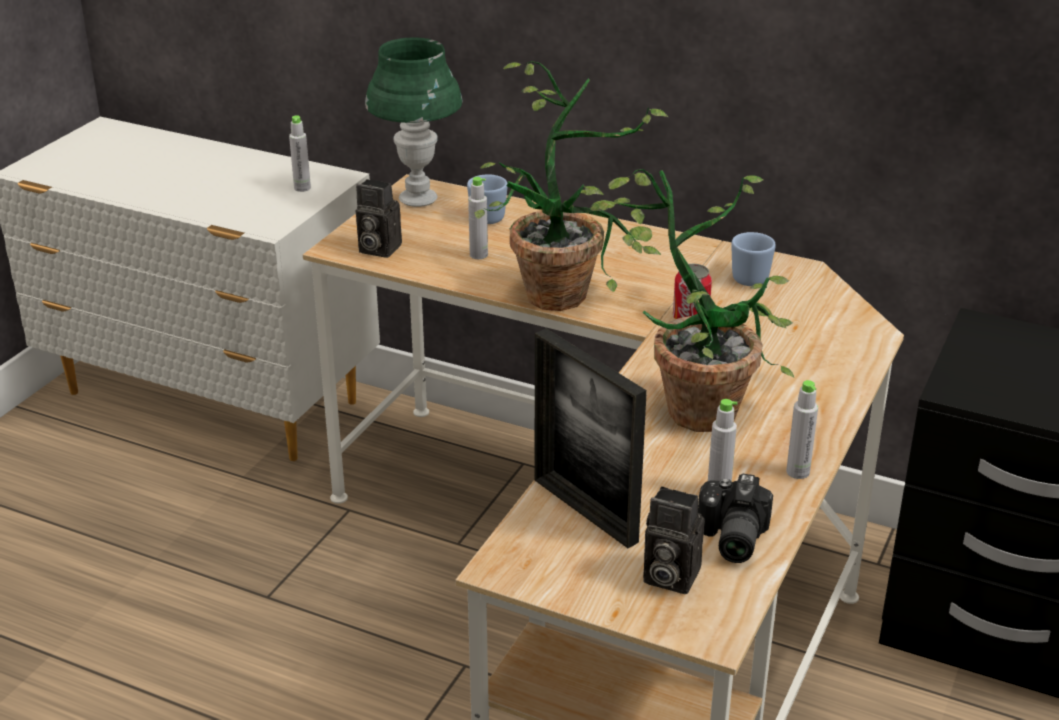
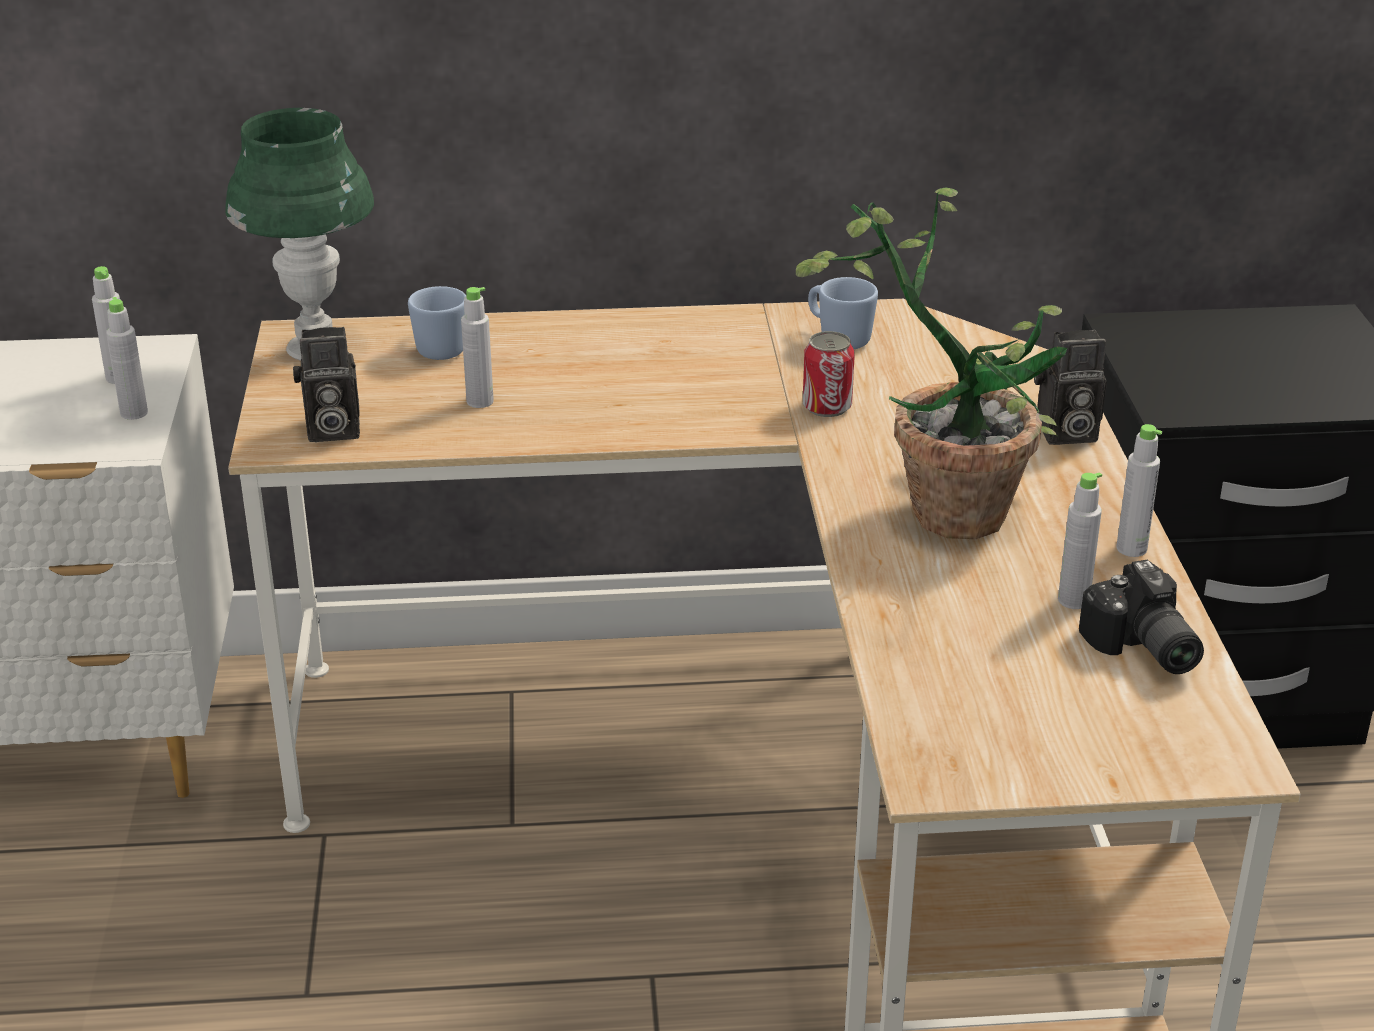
camera: 30 degrees left, 0 degrees up
potted plant [475,61,668,311] -> none
picture frame [534,328,647,548] -> none
camera [643,486,705,594] -> camera moved to [1034,330,1107,445]
none -> grey bottle [106,297,148,420]

